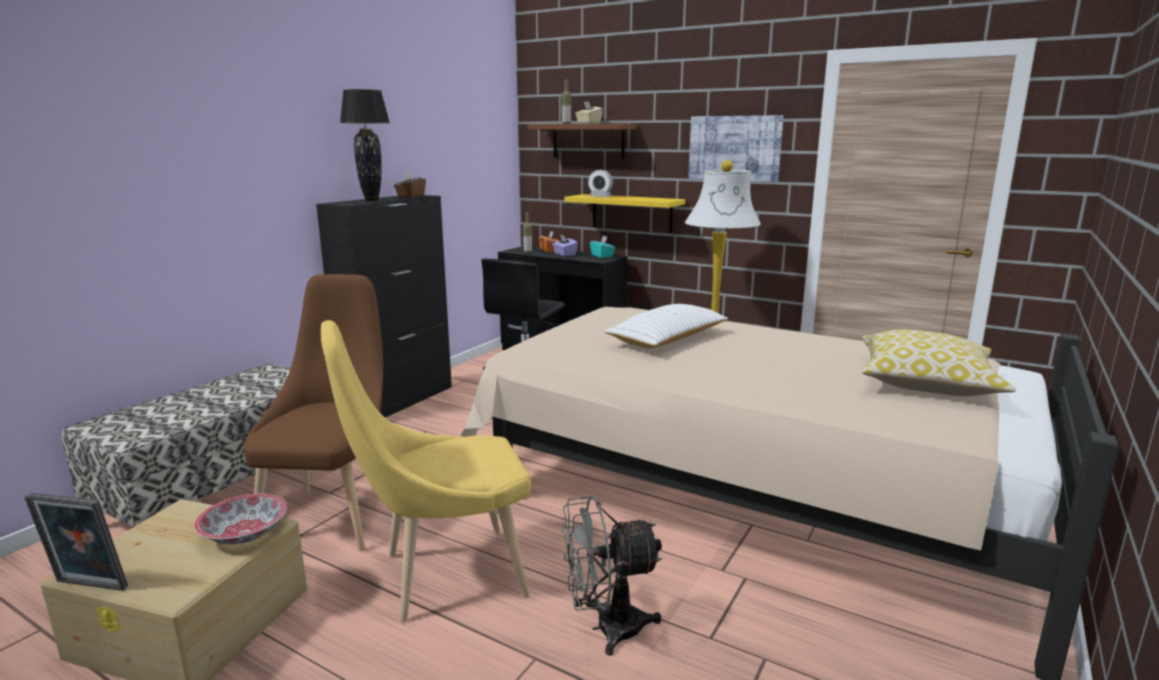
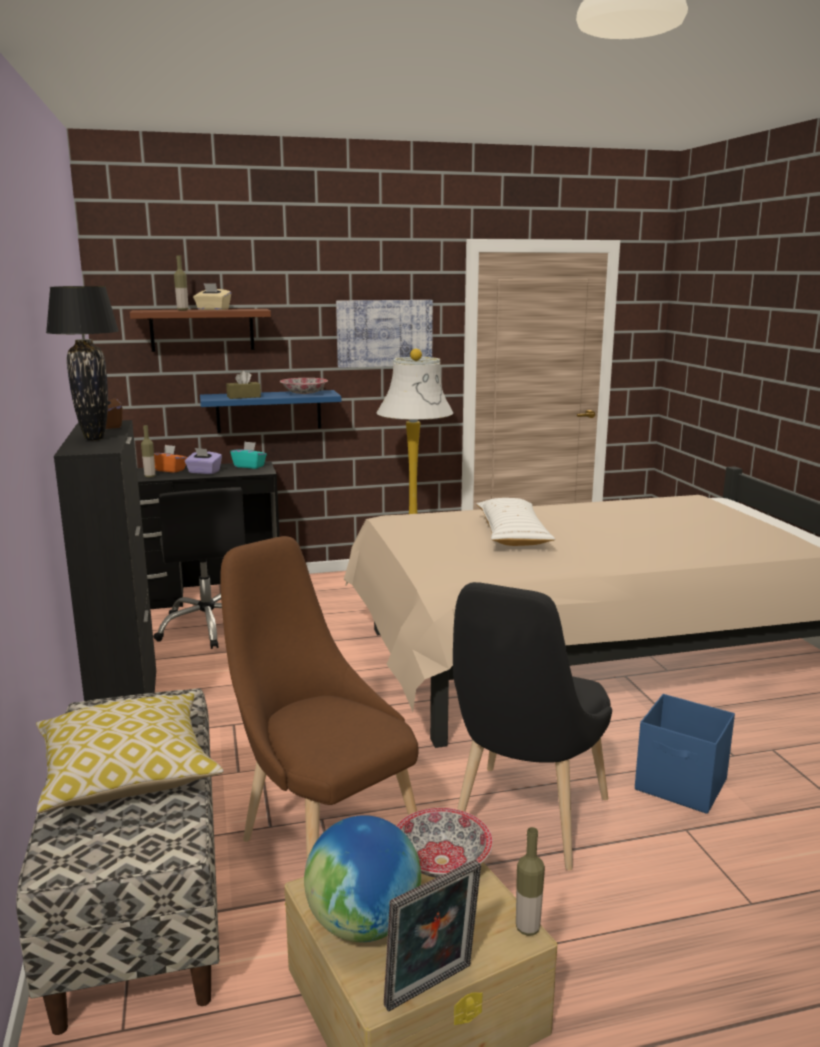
camera: 45 degrees left, 0 degrees up
yellow chair [321,320,531,622] -> black chair [453,582,612,870]
grey fan [562,495,662,656] -> blue storage box [635,694,735,814]
yellow shelf [564,194,685,233] -> blue shelf [200,390,341,433]
alarm clock [588,170,613,197] -> brown tissue box [226,370,261,399]
pillow [862,329,1016,396] -> pillow moved to [36,693,223,813]
none -> bowl [280,378,328,394]
none -> globe [304,815,421,942]
none -> bottle [516,827,545,936]

